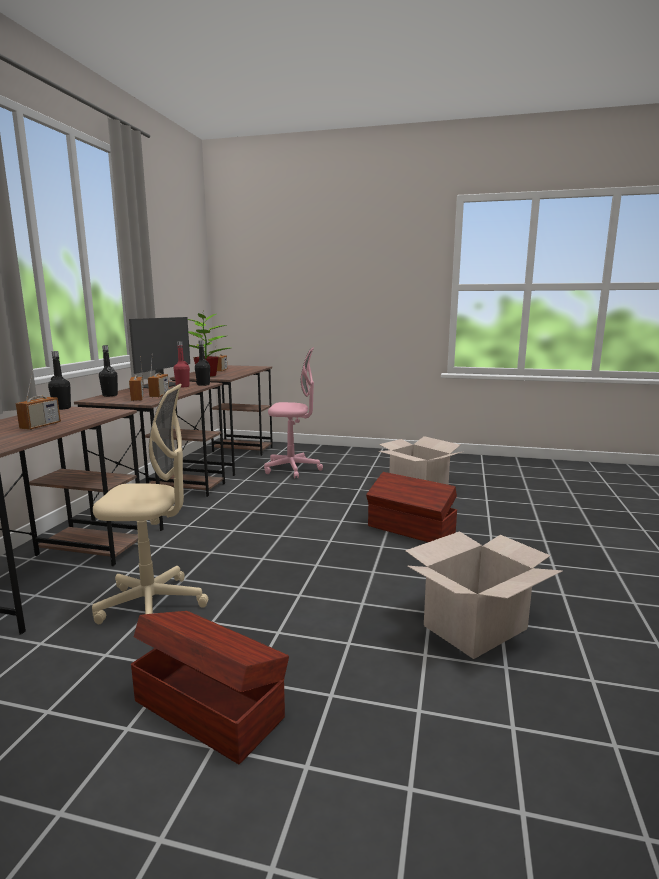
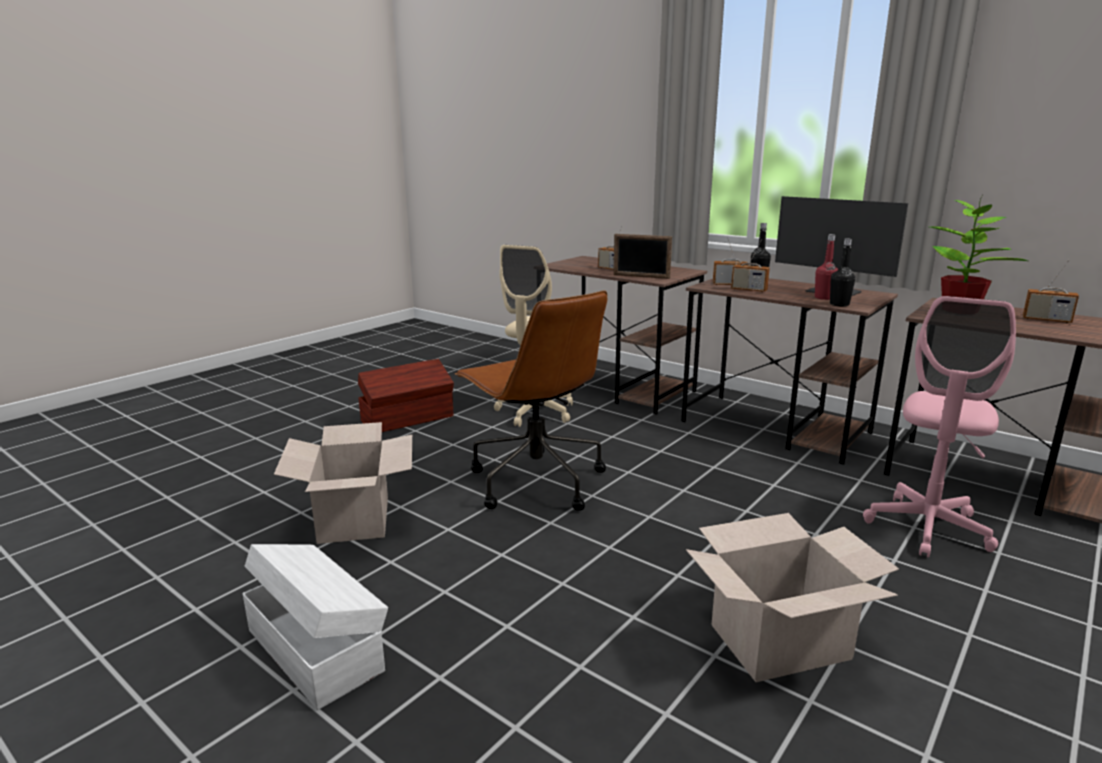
camera: 115 degrees right, 5 degrees up
black bottle [48,351,71,410] -> none
brown storage box [366,472,457,542] -> none
none -> white storage box [242,544,388,710]
none -> brown office chair [455,291,607,511]
none -> picture frame [613,234,672,279]

